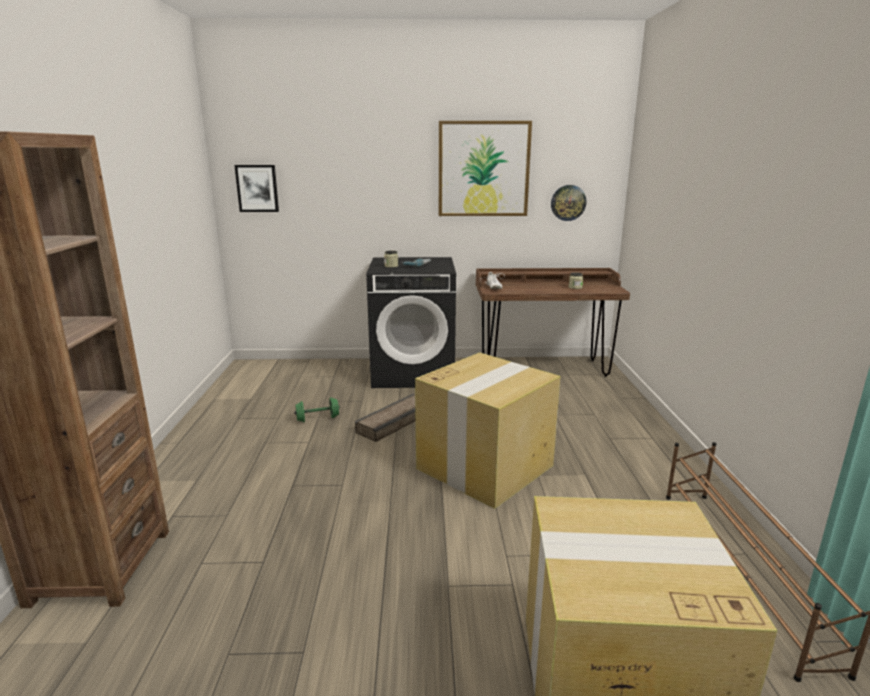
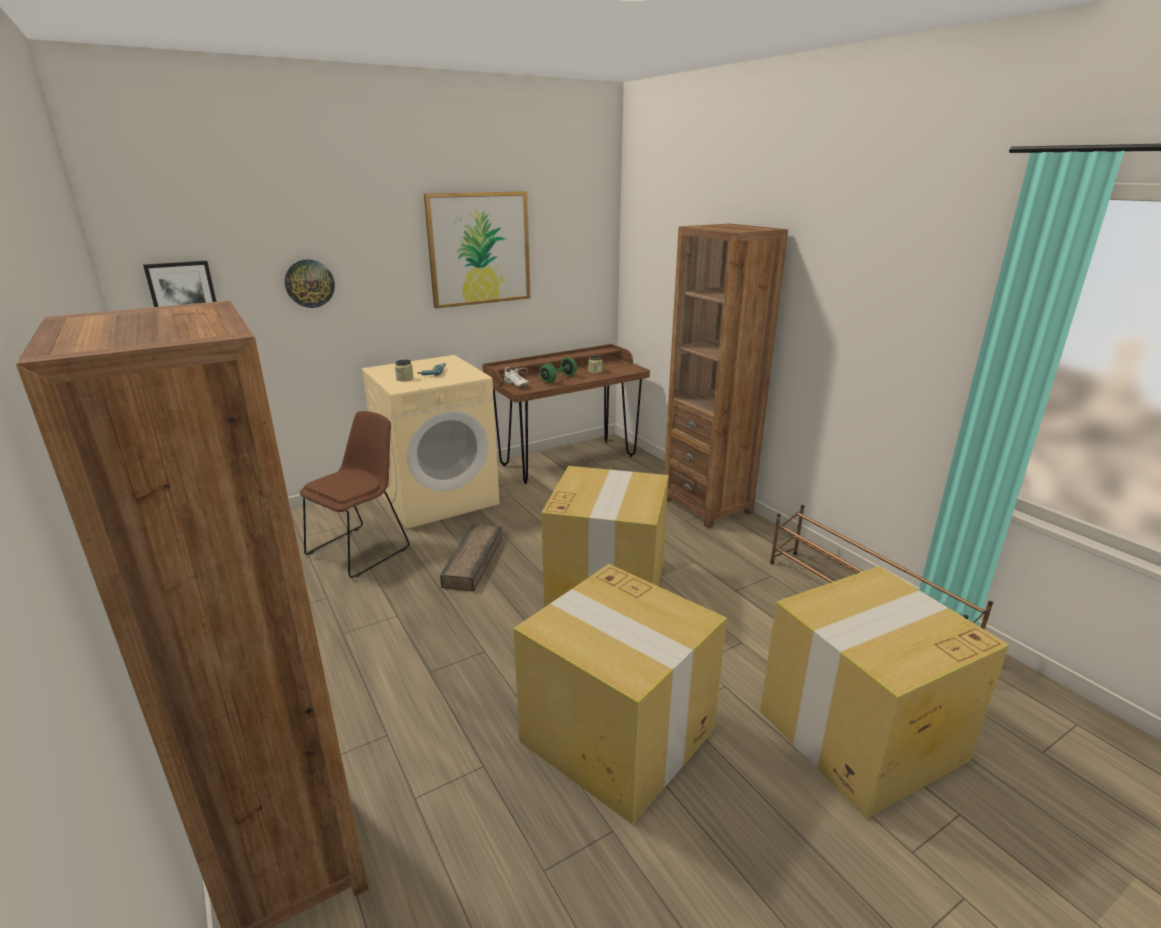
camera: 30 degrees left, 5 degrees up
green dumbbell [294,397,340,422] -> green dumbbell moved to [539,357,577,383]
black washing machine [366,257,456,388] -> beige washing machine [361,355,499,529]
wall clock [551,185,586,221] -> wall clock moved to [284,259,335,308]
none -> brown chair [300,411,410,578]
none -> cardboard box [513,564,727,825]
none -> brown bookcase [664,224,788,529]

